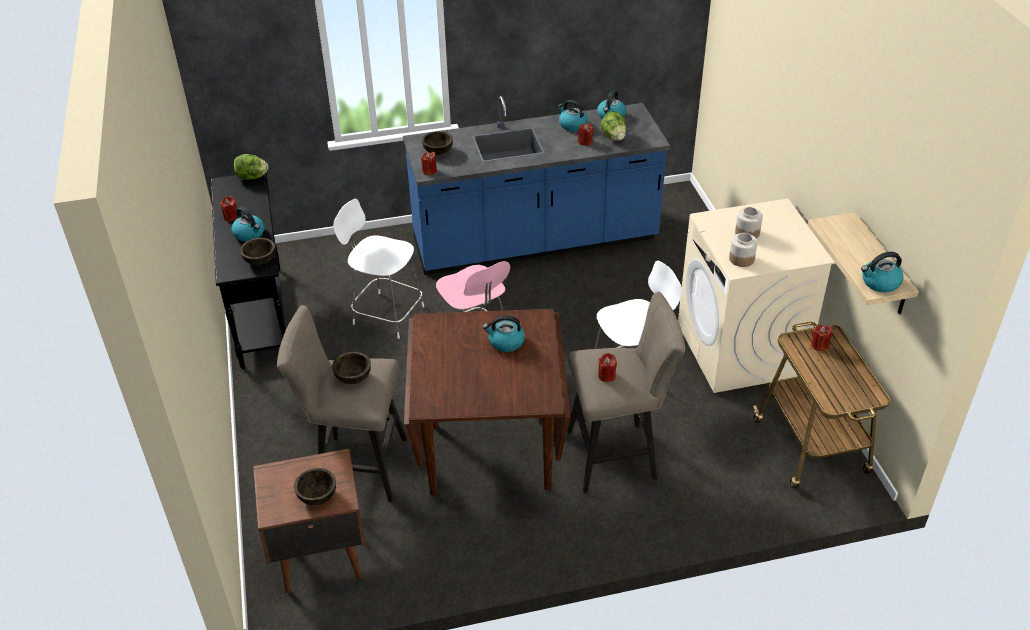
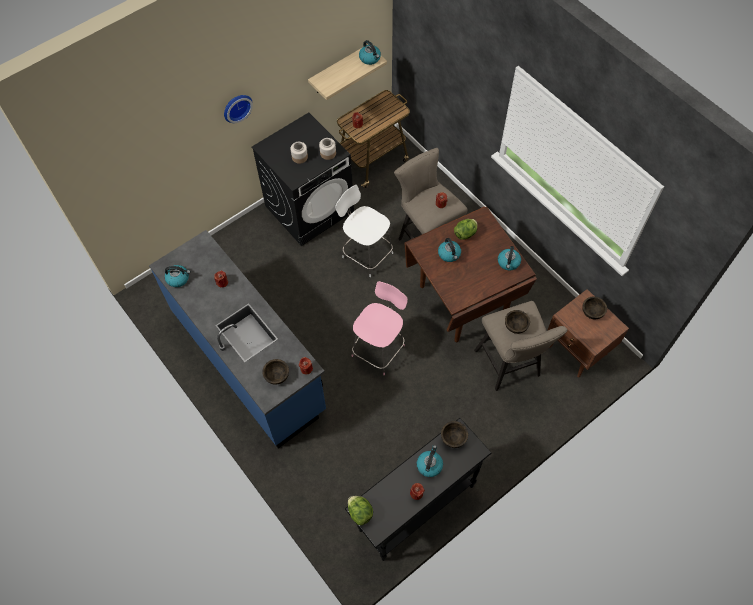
camera: 115 degrees left, 20 degrees up
white chair [333,199,424,339] -> none
kettle [558,100,588,131] -> kettle moved to [498,246,521,271]
lettuce [600,111,627,141] -> lettuce moved to [454,219,477,240]
beige washing machine [678,198,835,393] -> black washing machine [251,112,354,246]
none -> wall clock [224,95,253,123]

